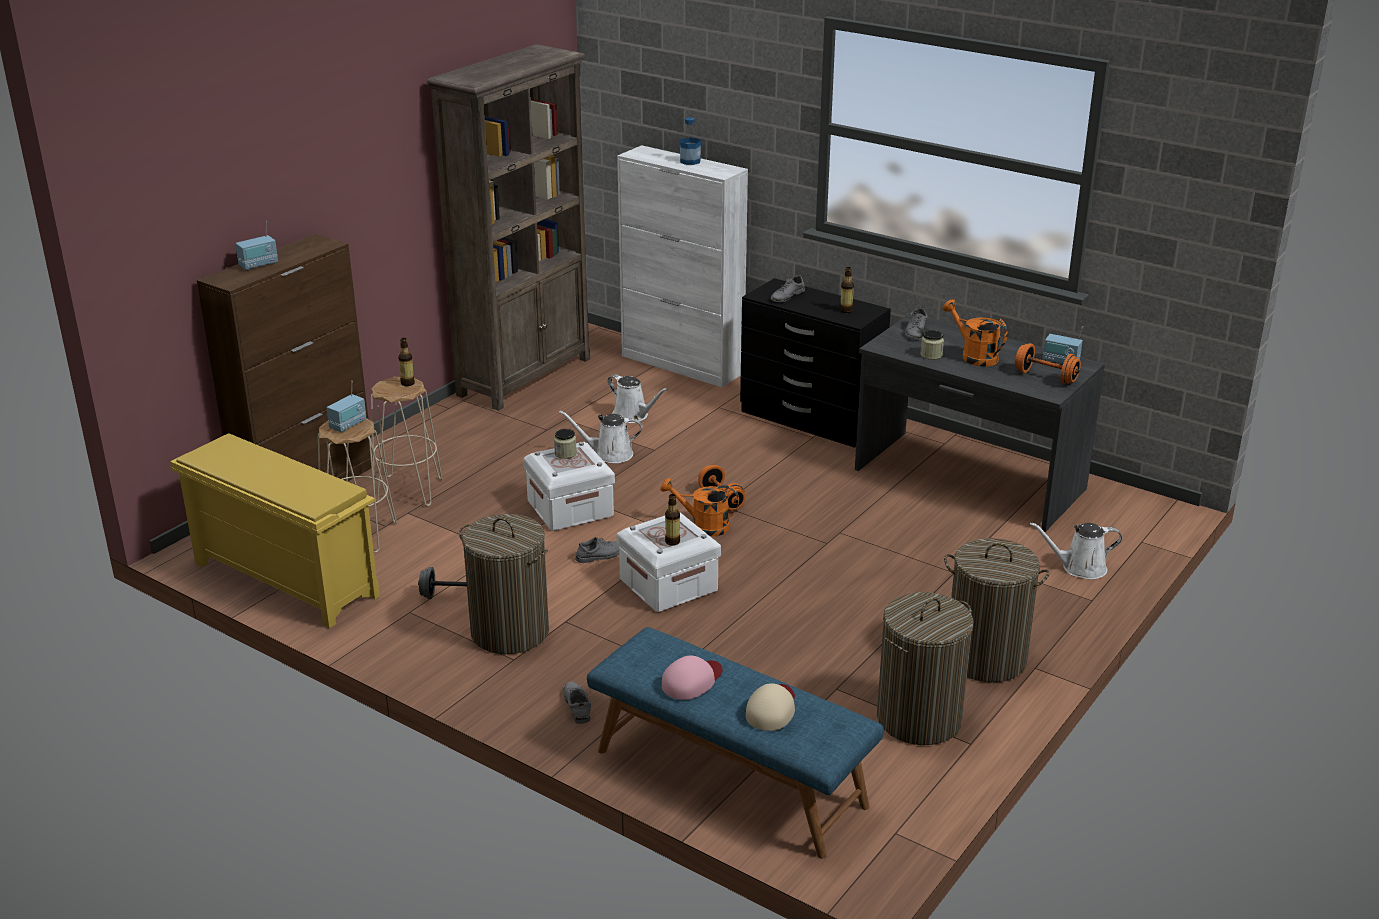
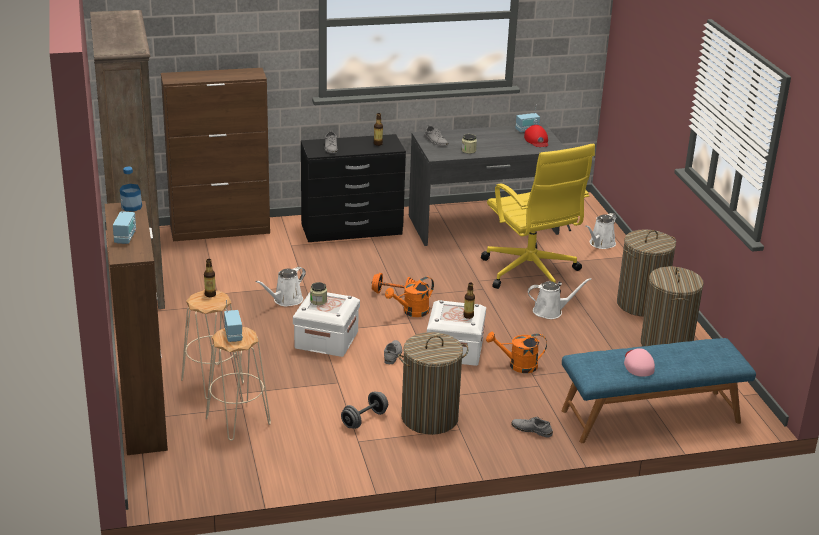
camera: 50 degrees left, 0 degrees up
yellow shoe rack [170,433,380,628] -> none
white watering can [608,374,668,423] -> white watering can moved to [528,278,591,319]
white cabinet [617,145,748,387] -> brown cabinet [161,68,270,241]
bottle [680,117,701,165] -> bottle moved to [120,167,142,211]
beige cap [746,683,795,731] -> none
orange watering can [942,299,1008,367] -> orange watering can moved to [486,331,547,373]
orange dumbbell [1015,343,1081,384] -> red cap [524,125,548,147]
none -> yellow office chair [481,144,595,293]

